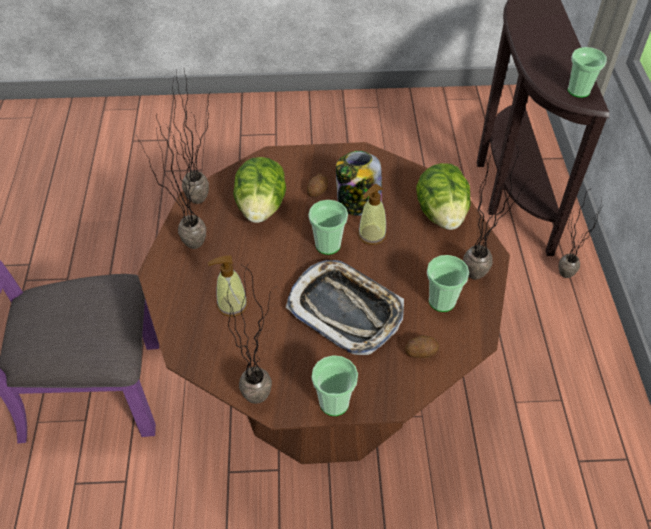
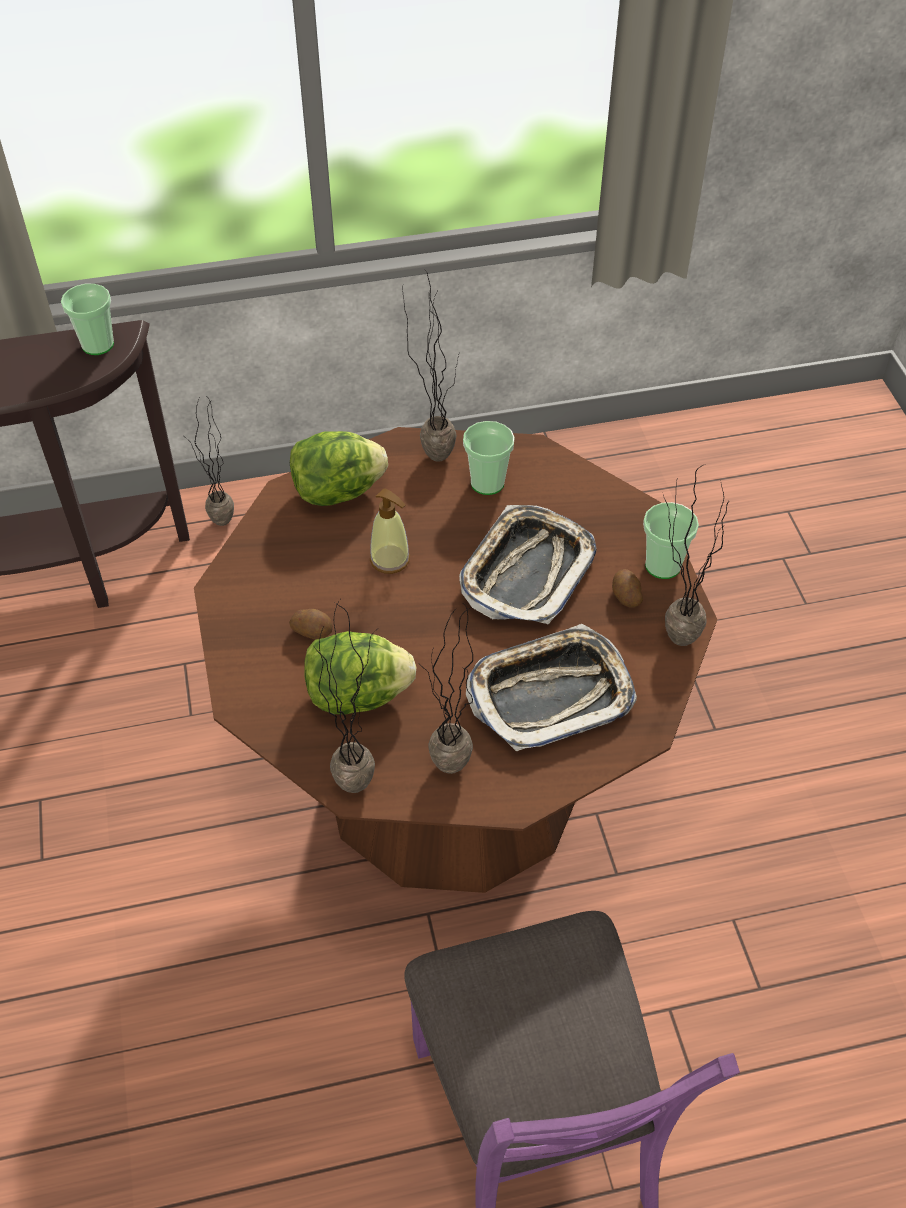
camera: 100 degrees left, 0 degrees up
soap dispenser [208,255,248,317] -> tray [466,624,637,751]
cup [308,200,348,255] -> none
jar [336,151,382,216] -> none
potato [405,335,440,358] -> potato moved to [612,569,643,607]

